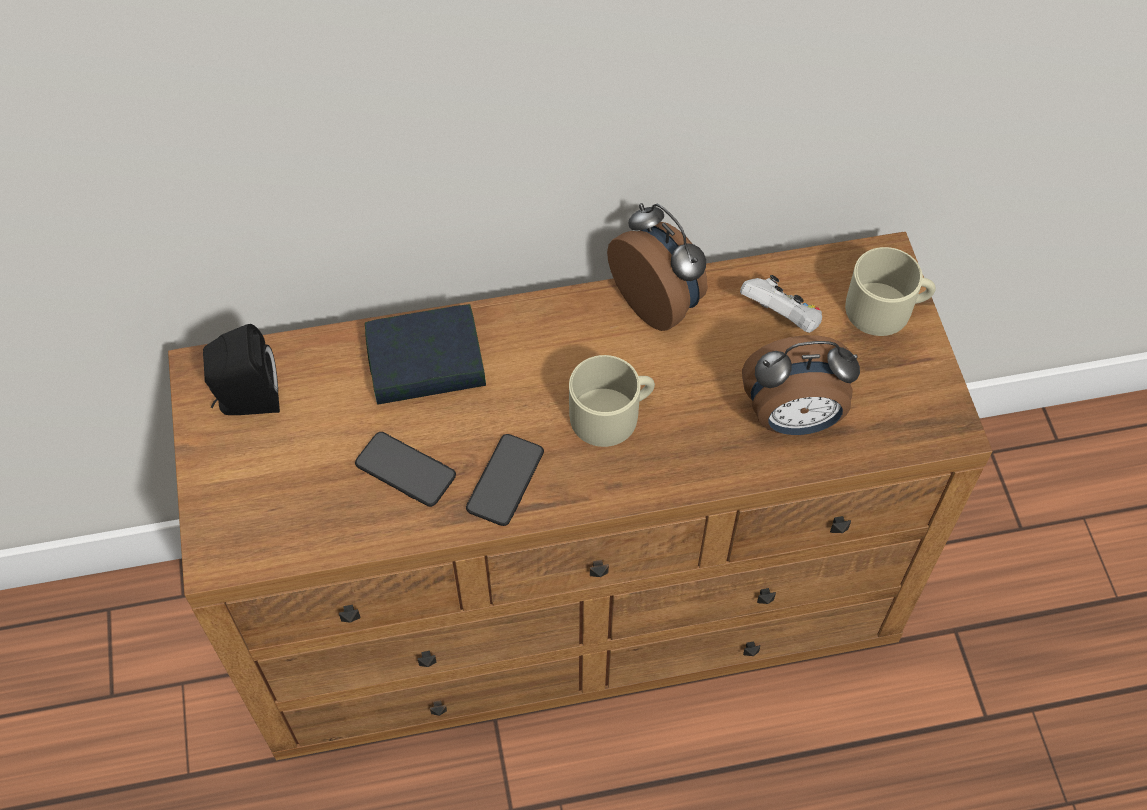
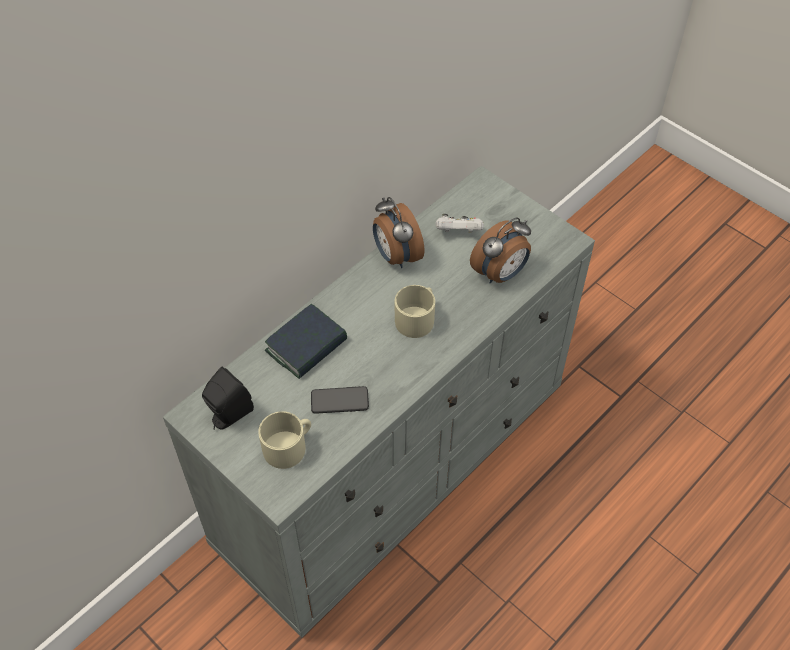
camera: 35 degrees left, 5 degrees down
brown dresser [168,232,992,760] -> grey dresser [163,166,595,638]
phone [466,434,544,526] -> none
alarm clock [607,203,707,331] -> alarm clock turned 135 degrees counterclockwise [373,197,425,268]
beige mug [845,247,936,336] -> beige mug moved to [258,411,311,469]

